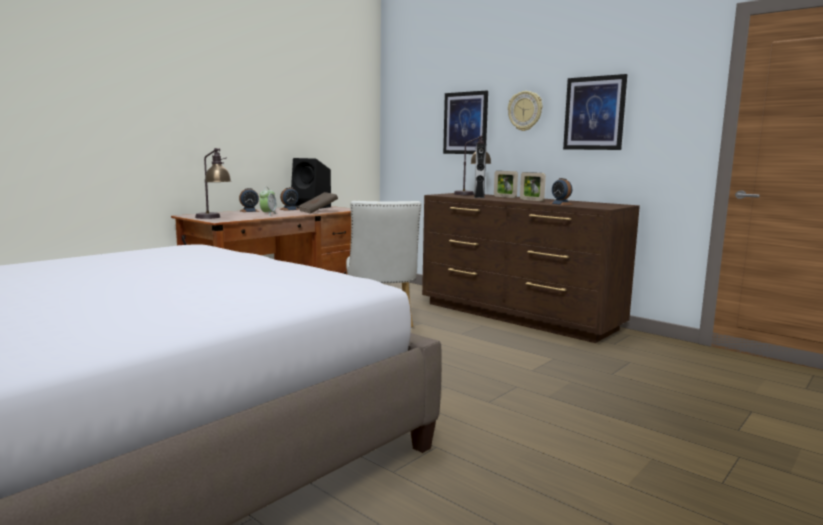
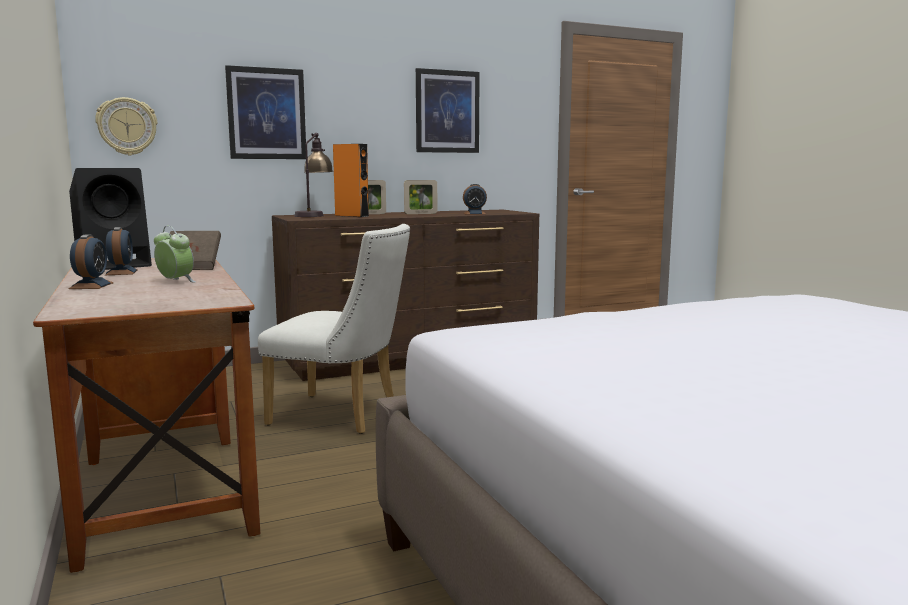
camera: 65 degrees left, 0 degrees up
table lamp [195,148,232,219] -> none
grey speaker [474,144,486,198] -> orange speaker [333,144,369,217]
wall clock [508,91,542,131] -> wall clock moved to [95,97,157,155]

